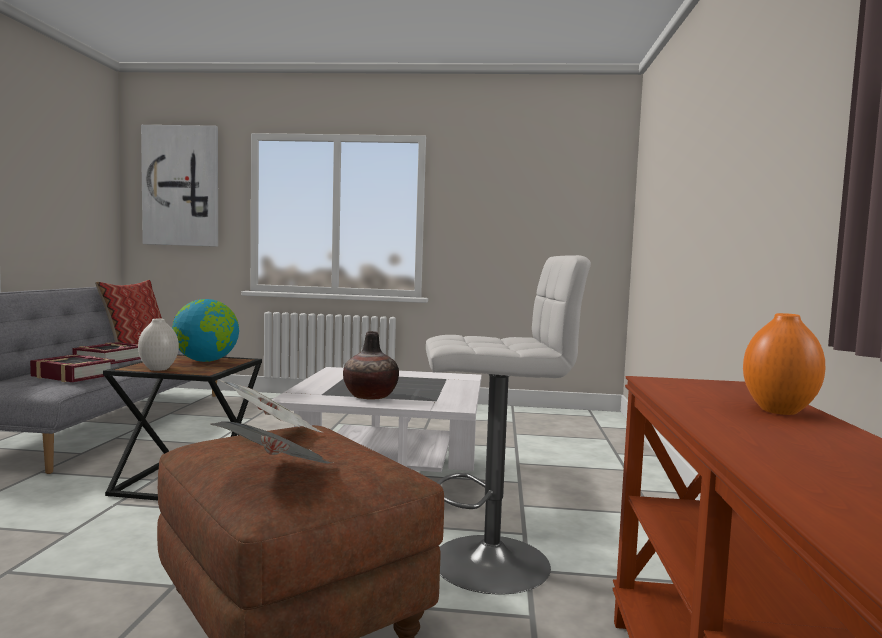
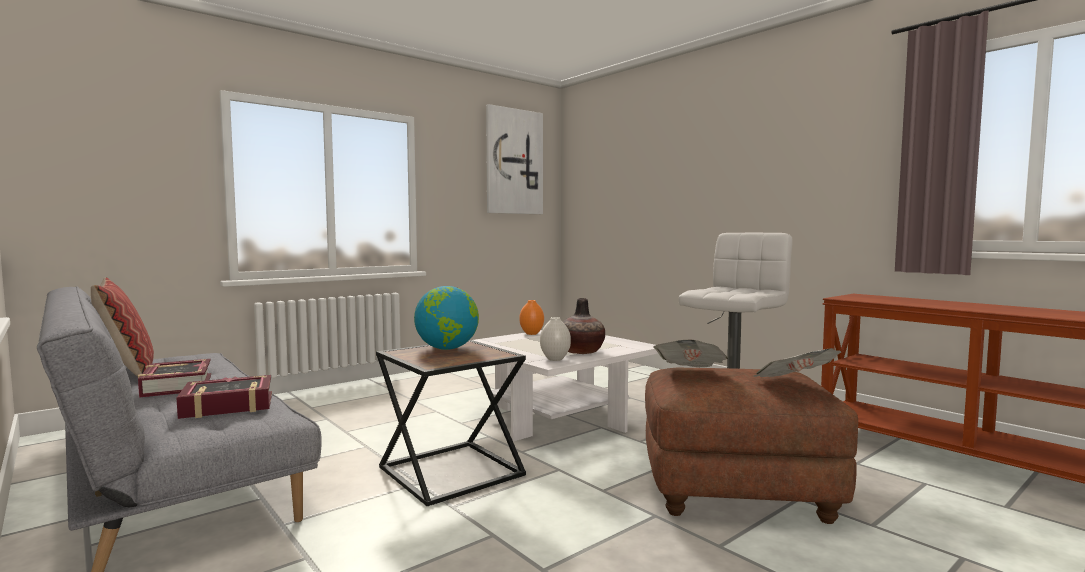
camera: 45 degrees left, 0 degrees up
white vase [138,319,179,371] -> white vase moved to [540,317,571,361]
picture [141,125,218,247] -> picture moved to [486,104,543,214]
orange vase [743,313,825,415] -> orange vase moved to [519,300,544,335]

